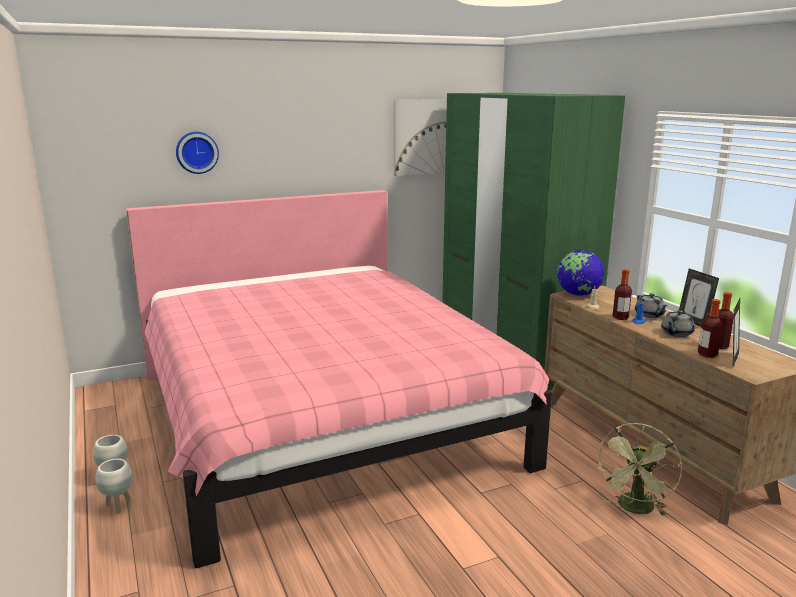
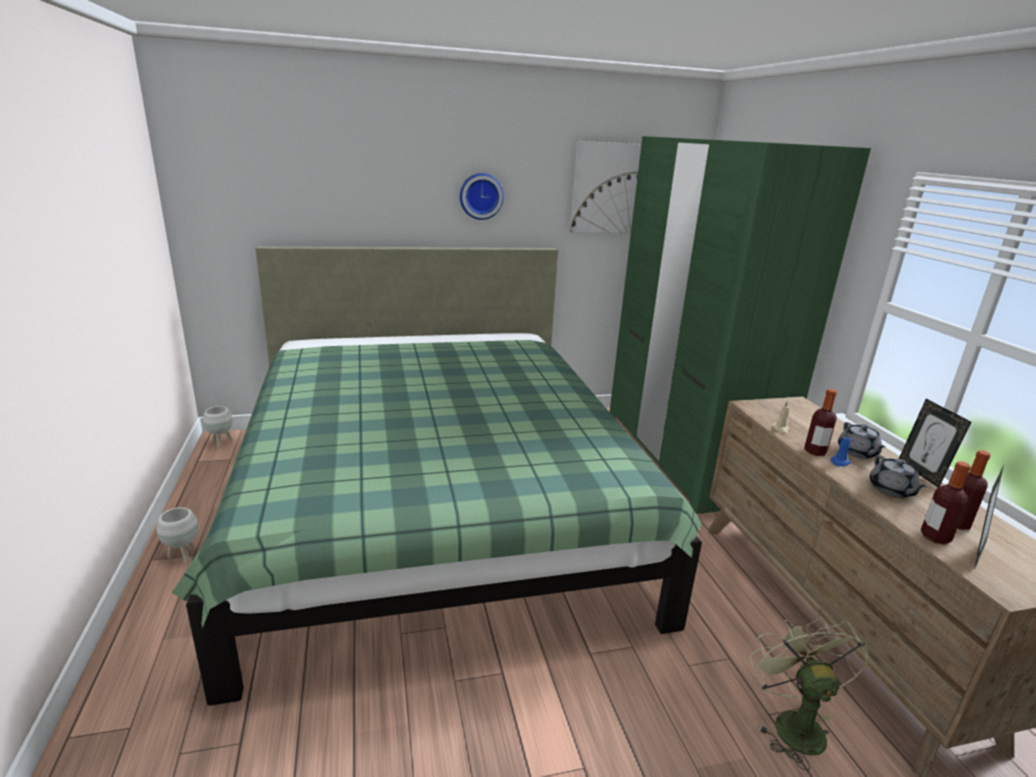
camera: 10 degrees right, 5 degrees up
white planter [95,459,133,514] -> white planter moved to [203,406,233,448]
pink bed [126,190,552,568] -> green bed [172,246,702,706]
wall clock [176,132,219,174] -> wall clock moved to [460,173,504,220]
globe [557,250,604,296] -> none
green fan [596,423,682,517] -> green fan turned 135 degrees clockwise [750,614,870,770]
grey teapot [661,310,695,337] -> grey teapot turned 60 degrees counterclockwise [870,455,927,498]

